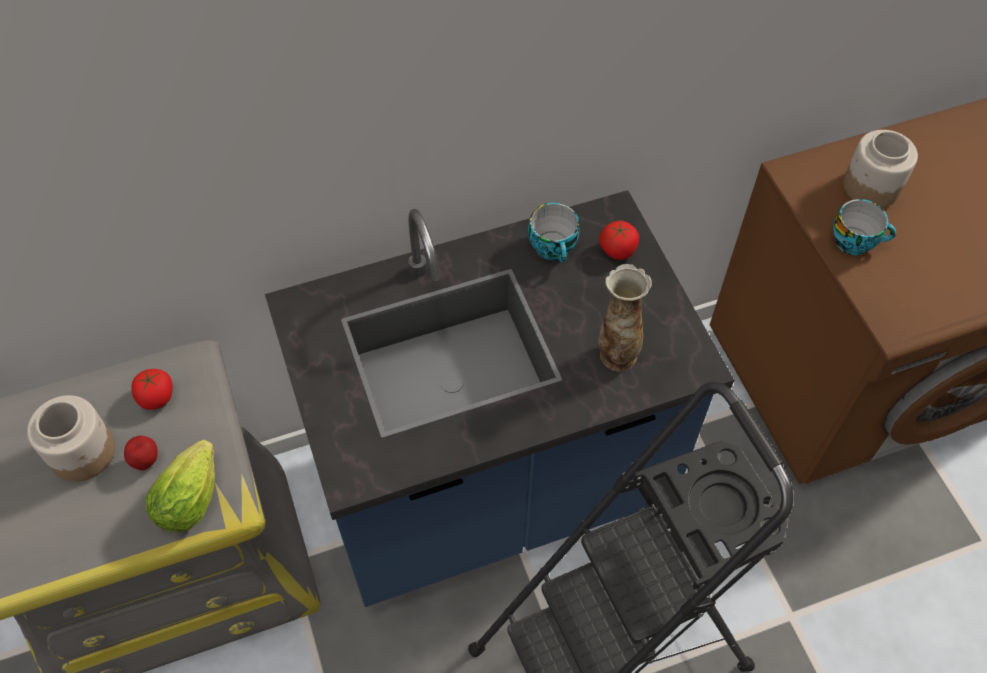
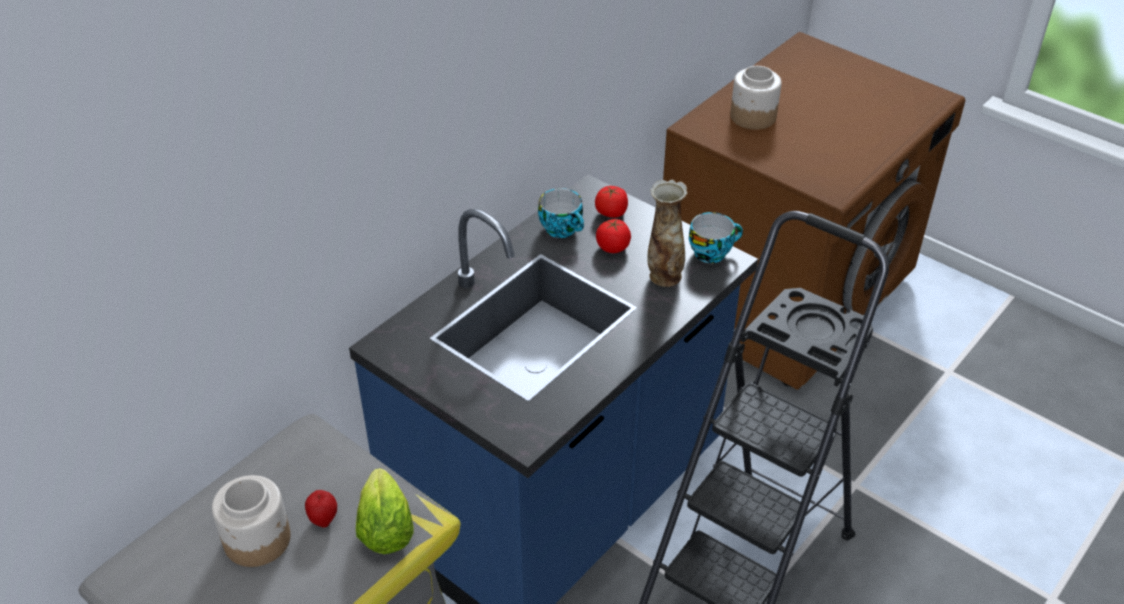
camera: 30 degrees left, 15 degrees down
tomato [131,369,173,410] -> tomato moved to [596,219,631,253]
cup [833,199,896,255] -> cup moved to [689,212,743,263]

